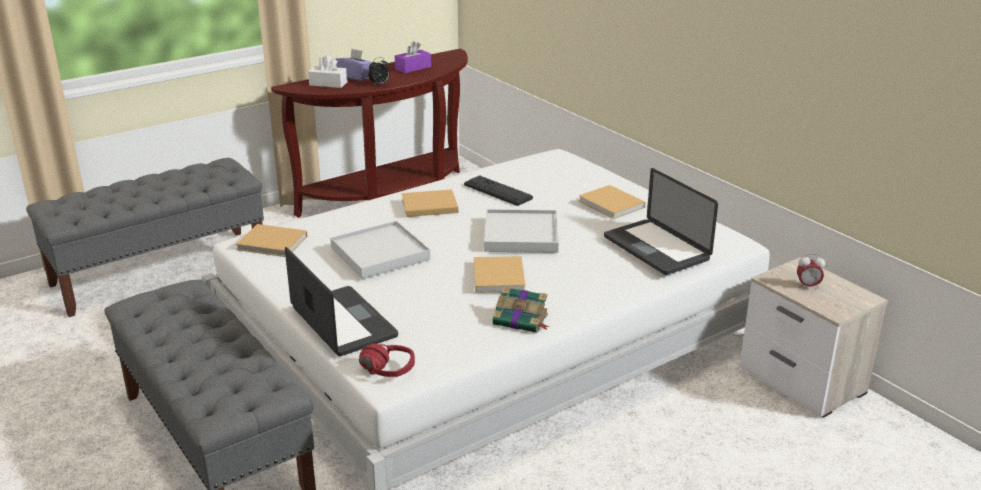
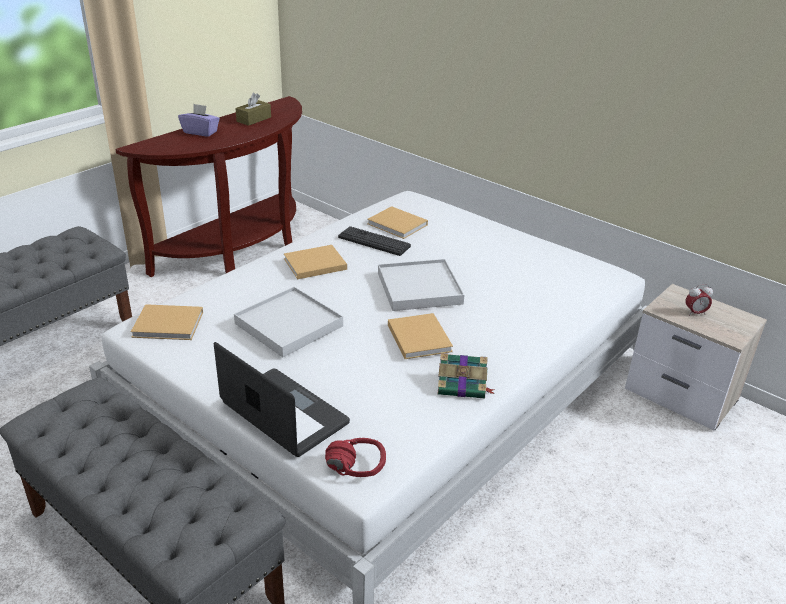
camera: 15 degrees left, 5 degrees up
white tissue box [308,55,347,88] -> none
alarm clock [368,57,390,86] -> none
purple tissue box [395,41,431,73] -> brown tissue box [235,93,271,126]
beige book [579,185,646,219] -> beige book moved to [367,206,428,239]
laptop [604,168,718,275] -> none

